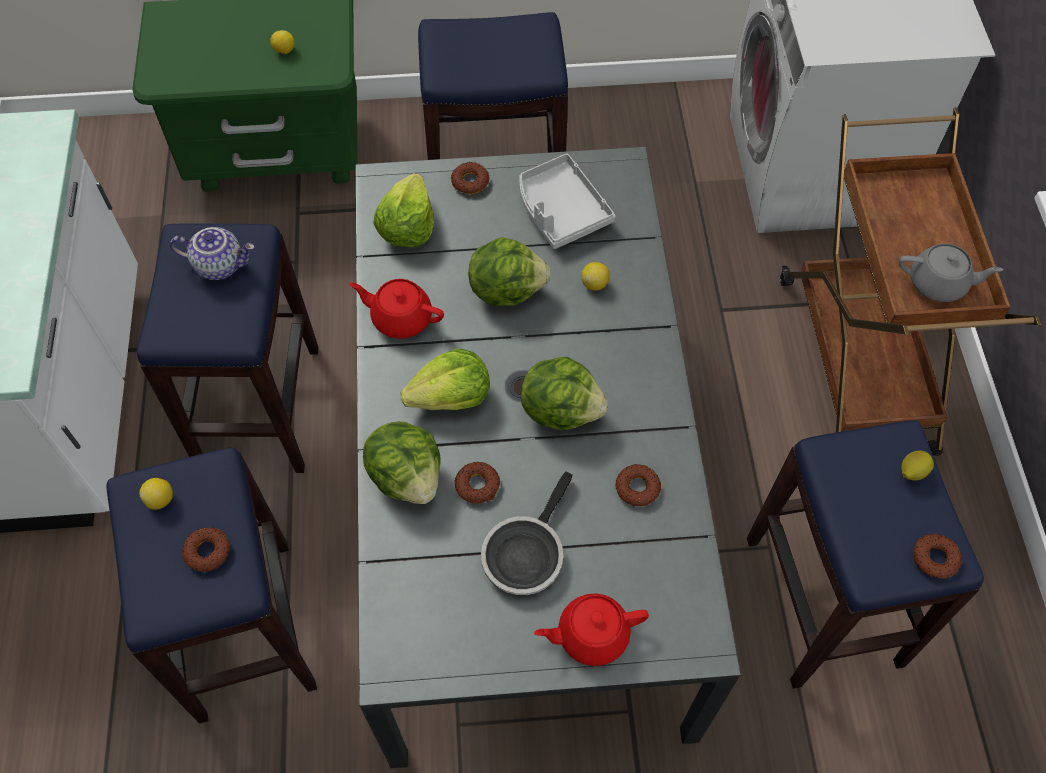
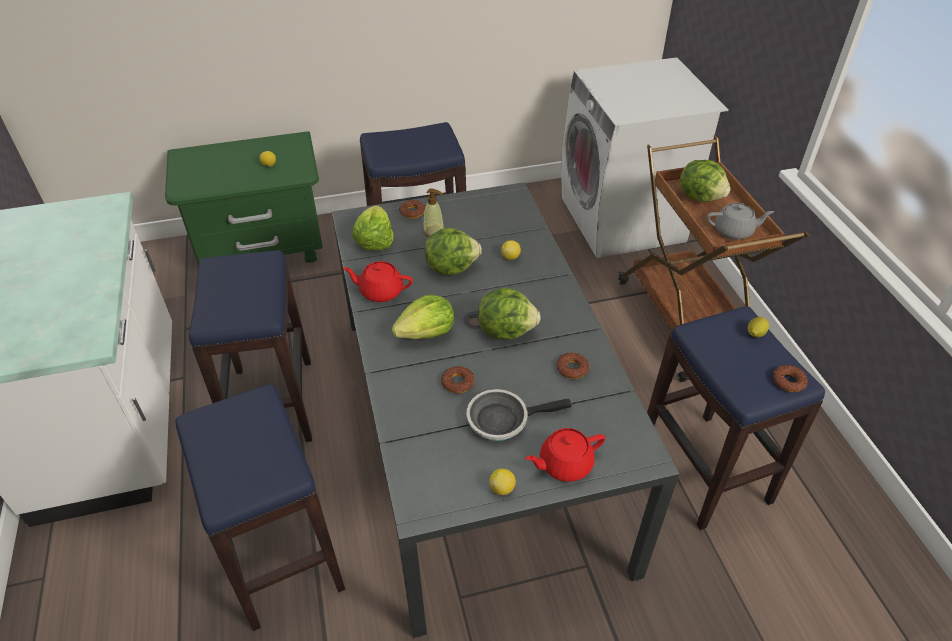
camera: 10 degrees left, 15 degrees down
lemon [139,478,173,510] -> lemon moved to [489,469,516,495]
teapot [170,227,254,280] -> none
donut [182,527,229,572] -> none
lettuce [363,421,441,504] -> lettuce moved to [680,160,731,202]
frying pan [481,471,573,595] -> frying pan turned 60 degrees clockwise [466,389,572,441]
grey tray [519,153,615,249] -> none
none -> soap dispenser [423,188,444,237]

